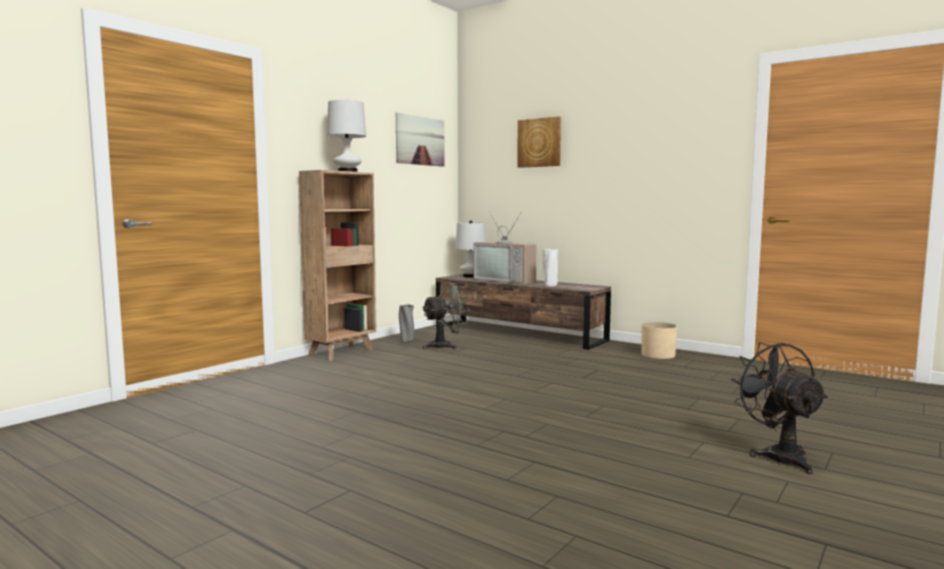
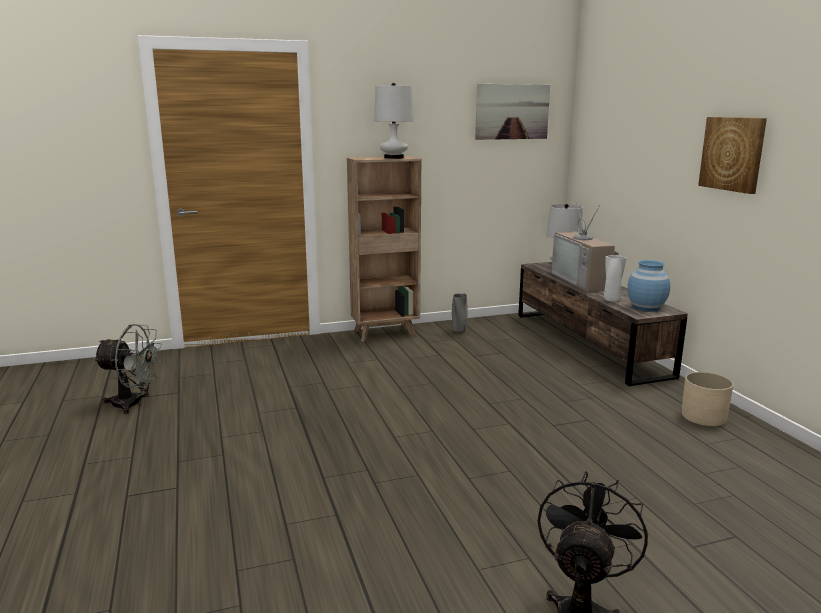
camera: 35 degrees right, 10 degrees up
grey fan [422,283,470,349] -> grey fan moved to [93,324,162,414]
picture [517,116,561,168] -> picture moved to [698,117,767,194]
none -> blue vase [627,260,670,311]

